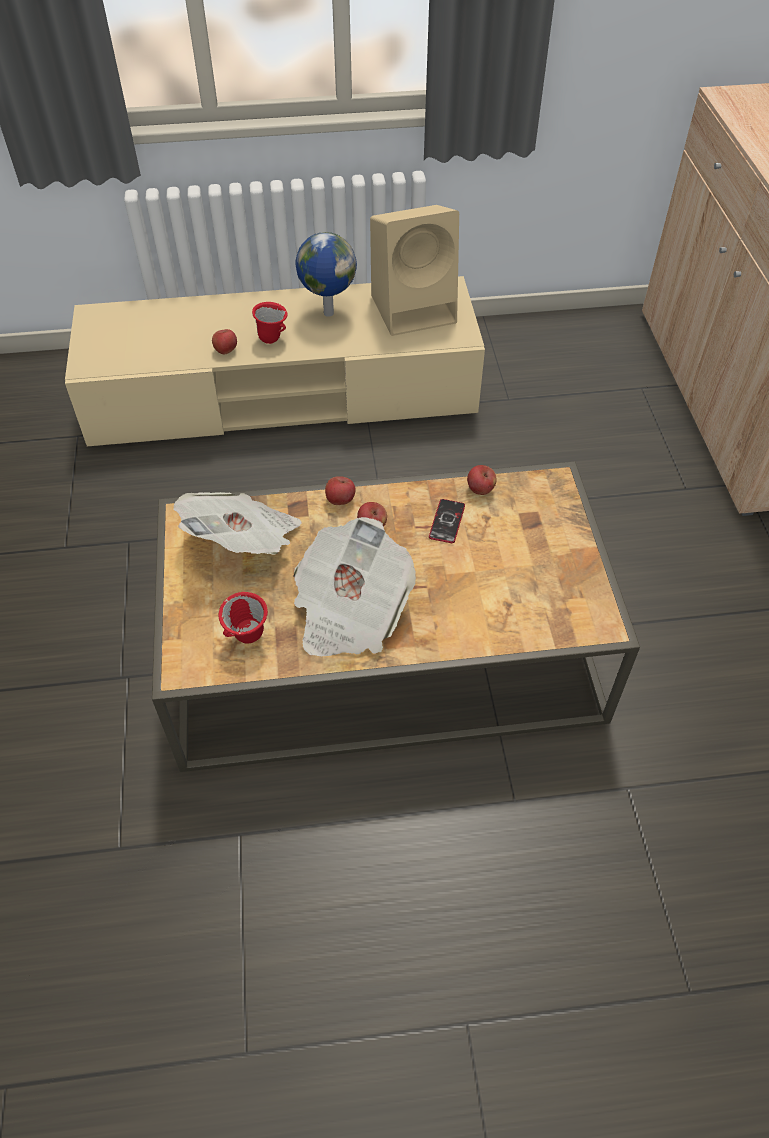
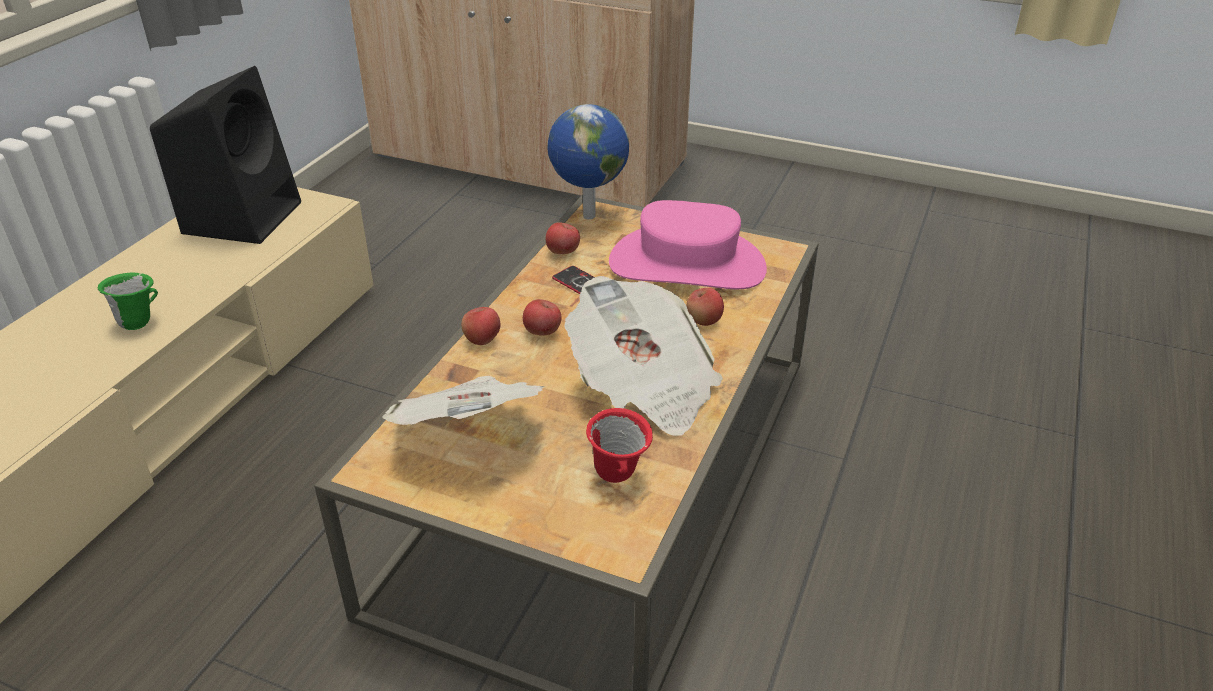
camera: 60 degrees left, 15 degrees down
apple [212,329,237,354] -> apple moved to [687,288,724,326]
red mug [252,302,288,344] -> green mug [98,273,158,330]
globe [296,232,357,317] -> globe moved to [547,104,629,220]
beige speaker [370,205,459,336] -> black speaker [150,66,301,244]
none -> pink hat [609,200,767,289]

